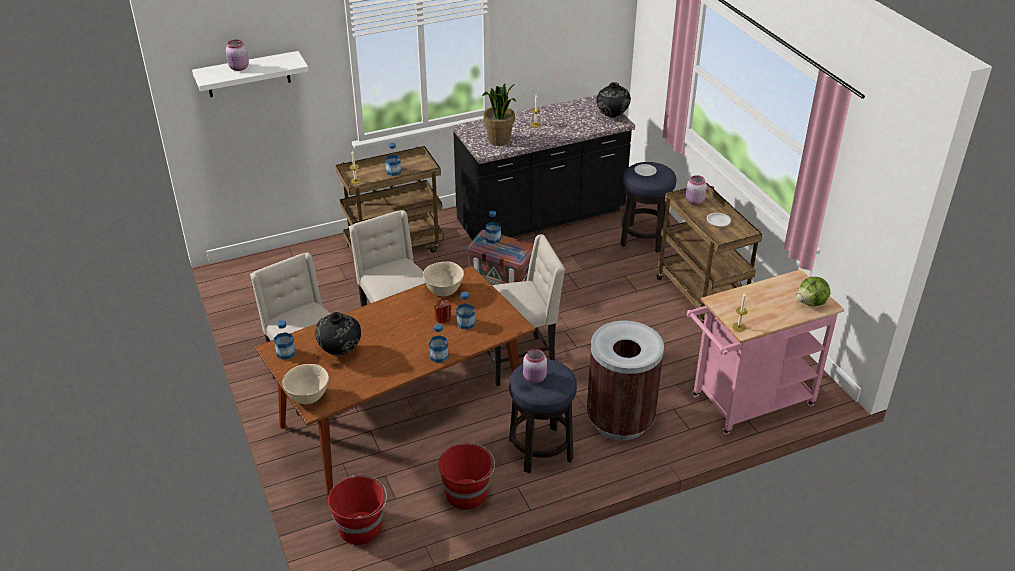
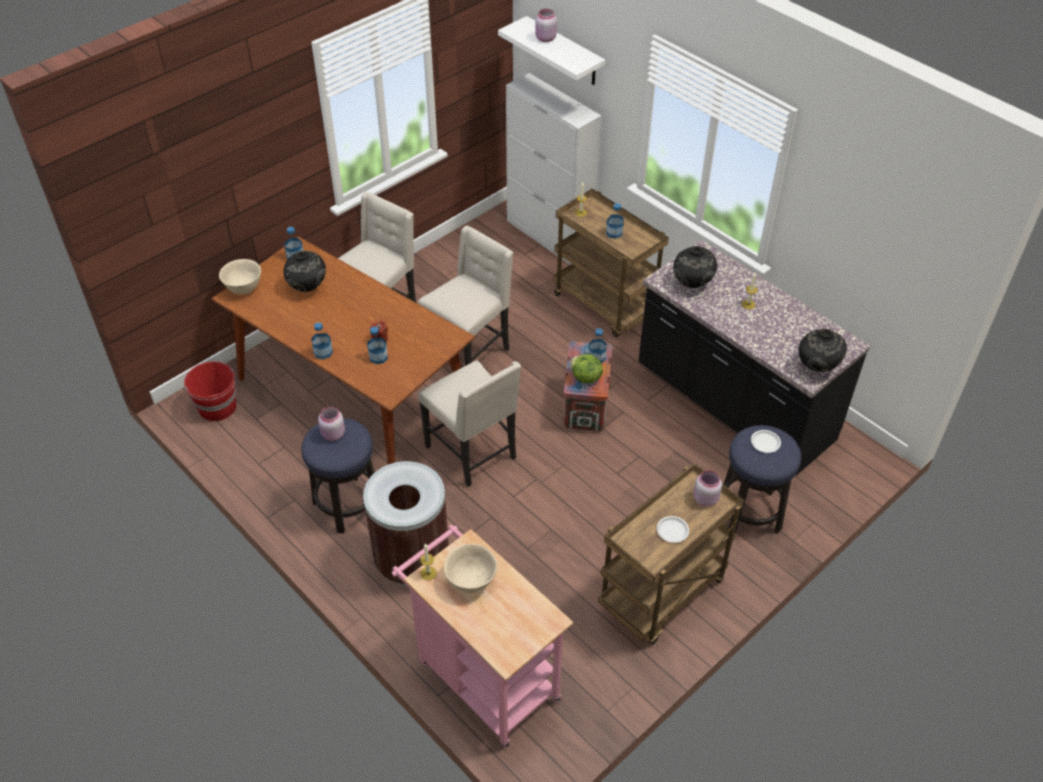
camera: 70 degrees right, 10 degrees up
beige bowl [423,261,464,296] -> beige bowl moved to [444,544,497,593]
red bucket [438,442,495,510] -> none
potted plant [482,83,516,146] -> black vase [673,246,717,288]
lettuce [796,277,831,306] -> lettuce moved to [571,354,603,383]
none -> white cabinet [506,73,601,265]

